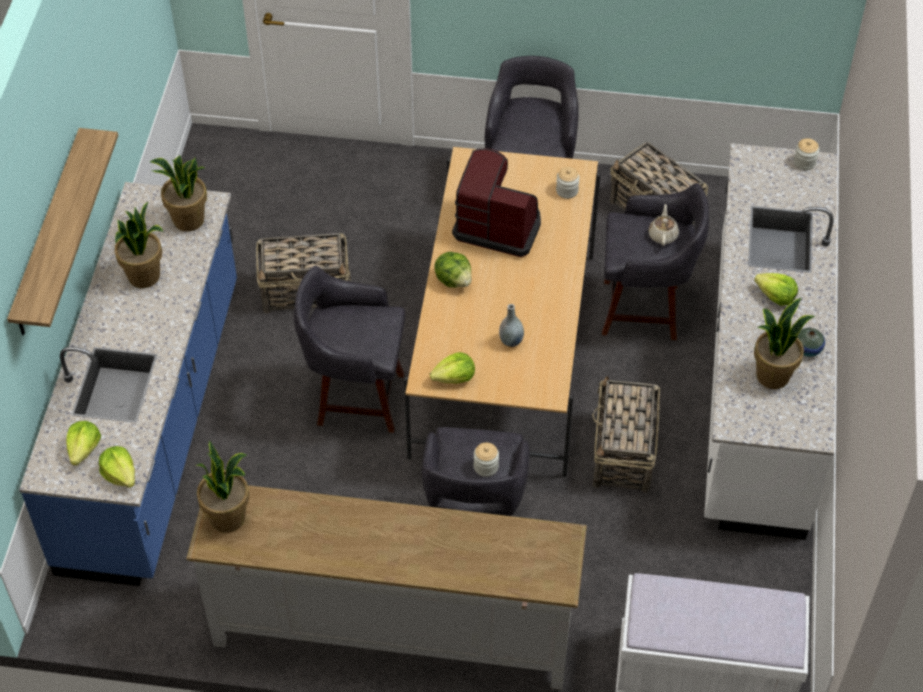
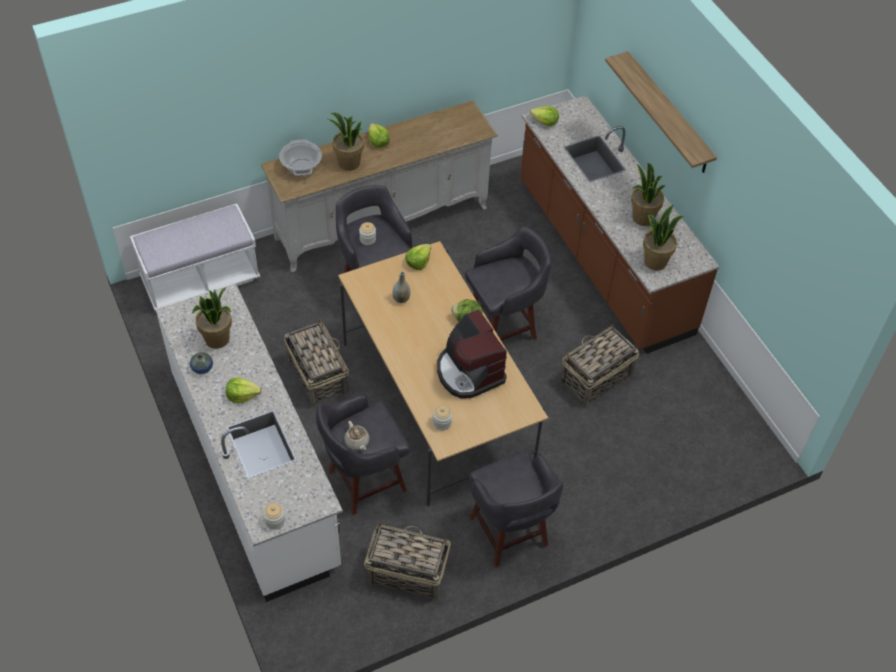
camera: 145 degrees right, 0 degrees up
blue counter [19,182,237,586] -> brown counter [520,95,719,354]
lettuce [66,421,101,466] -> lettuce moved to [368,123,390,148]
potted plant [197,440,250,533] -> potted plant moved to [328,113,364,171]
coffee machine [452,148,541,257] -> coffee machine turned 75 degrees clockwise [437,309,507,398]
none -> cooking pot [279,139,322,176]

